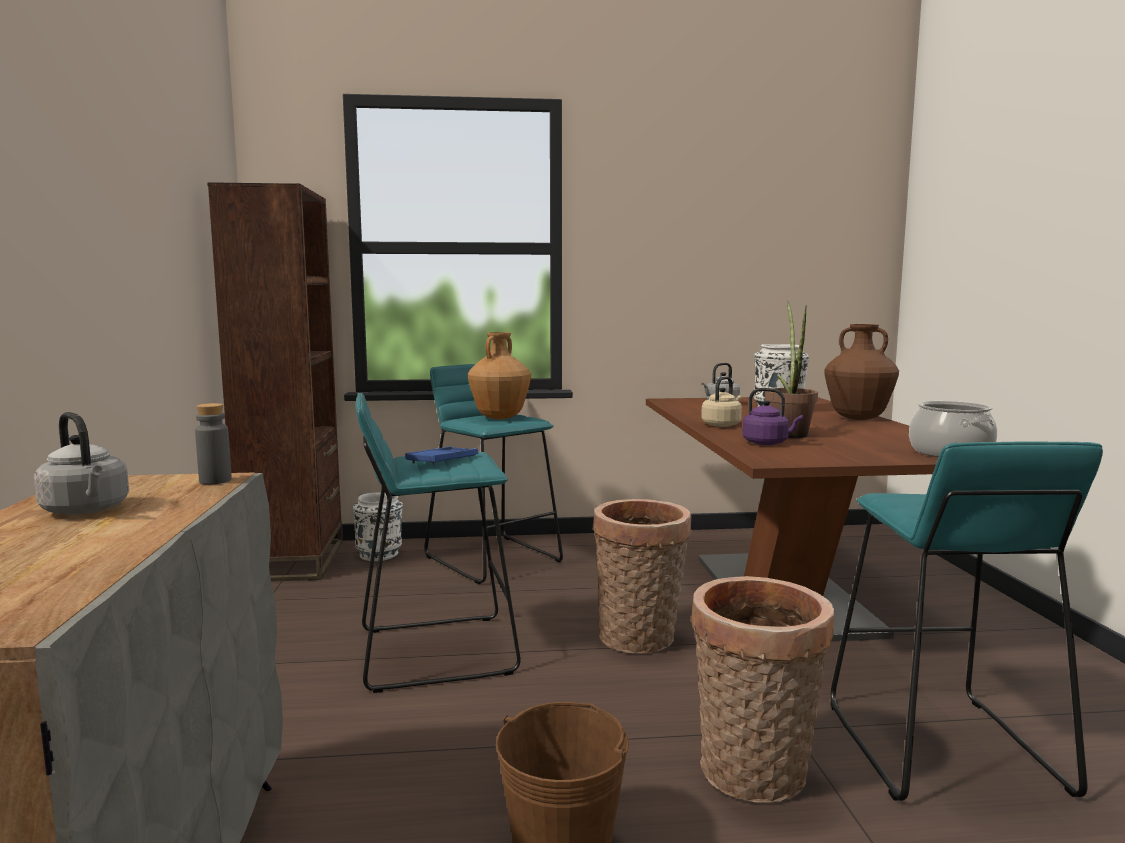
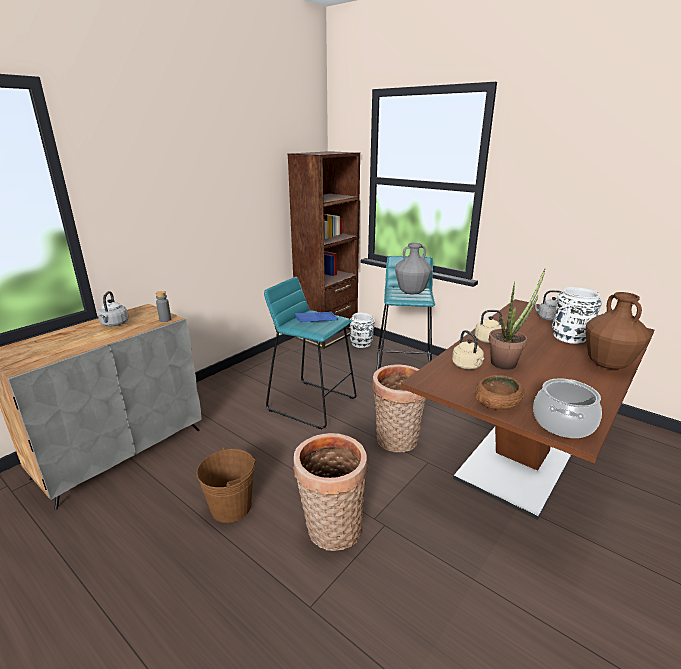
camera: 45 degrees right, 15 degrees up
brown vase [468,332,531,419] -> grey vase [395,243,432,294]
purple kettle [742,388,803,445] -> beige kettle [452,330,484,369]
turquoise stool [830,441,1103,801] -> none
none -> brown bowl [476,375,524,410]

